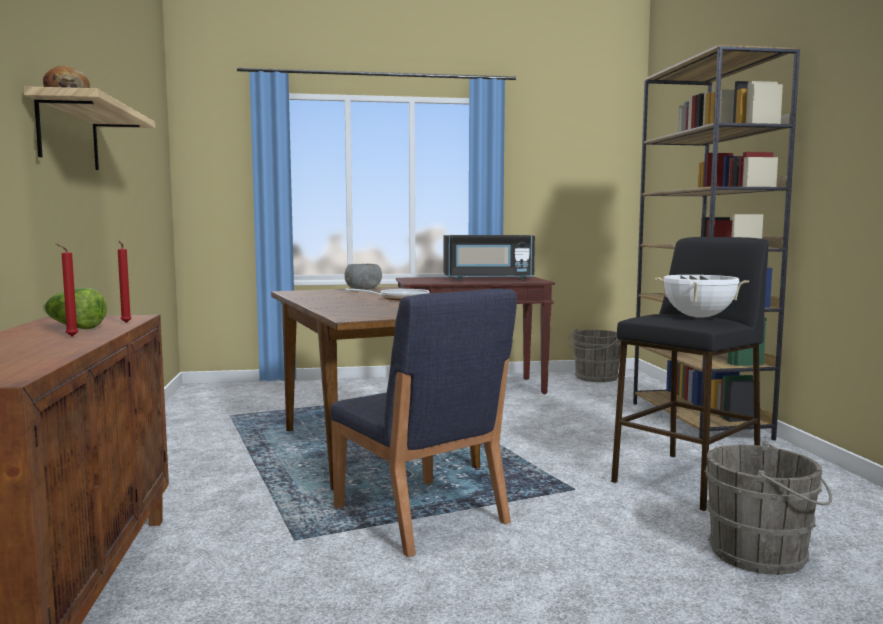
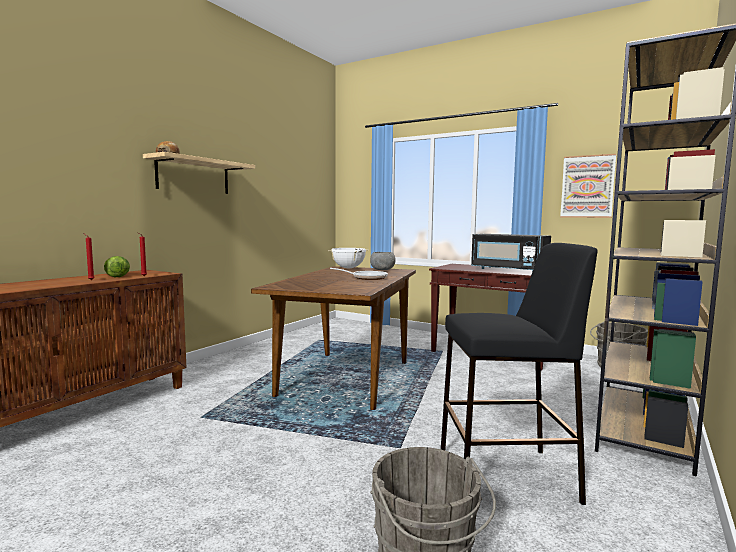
camera: 40 degrees right, 0 degrees up
blue chair [330,289,517,557] -> none
white cooking pot [655,275,749,318] -> white cooking pot moved to [328,248,369,268]
none -> picture [560,154,616,218]

